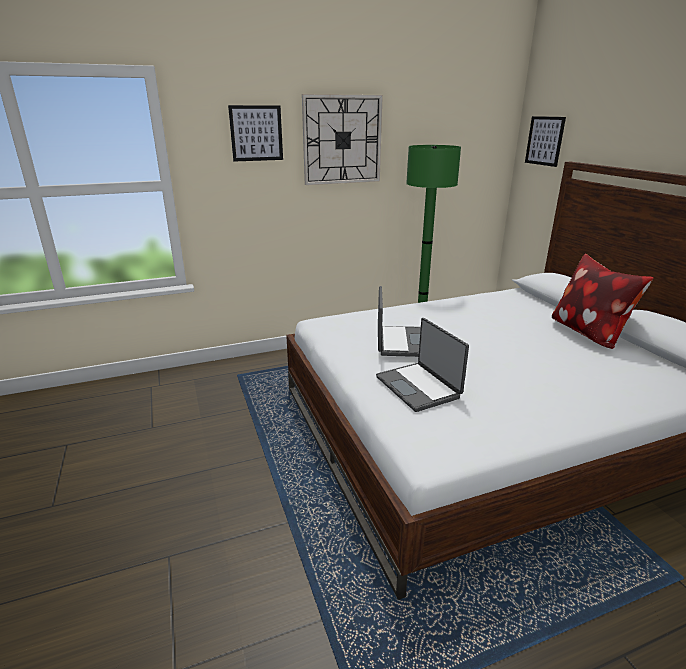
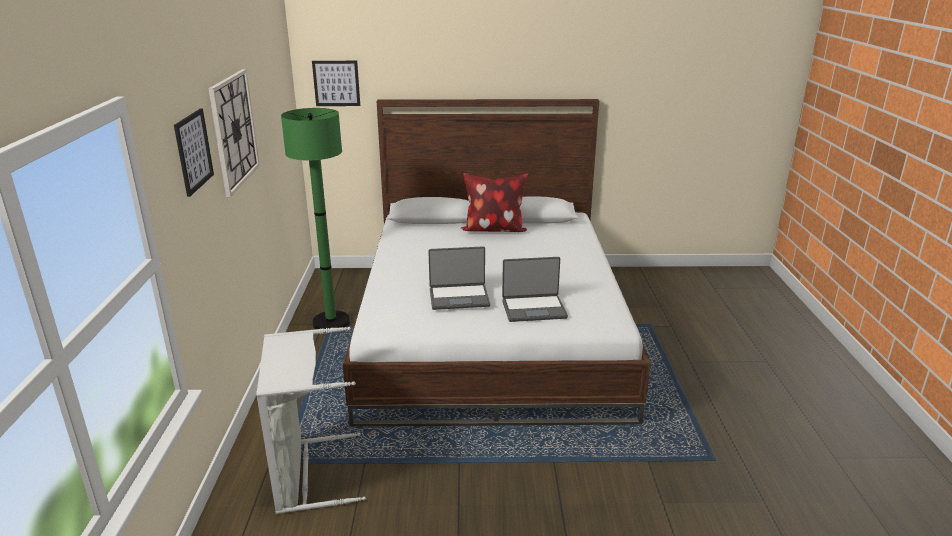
camera: 70 degrees left, 0 degrees up
laptop [378,286,421,357] -> laptop turned 150 degrees clockwise [428,246,490,310]
none -> grey laundry basket [256,327,366,514]

